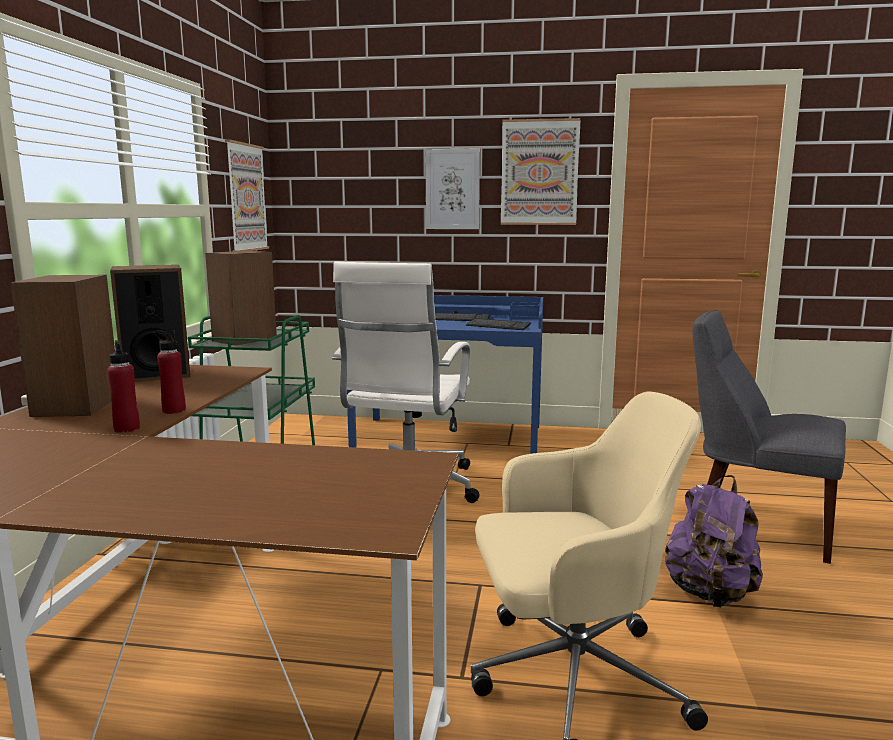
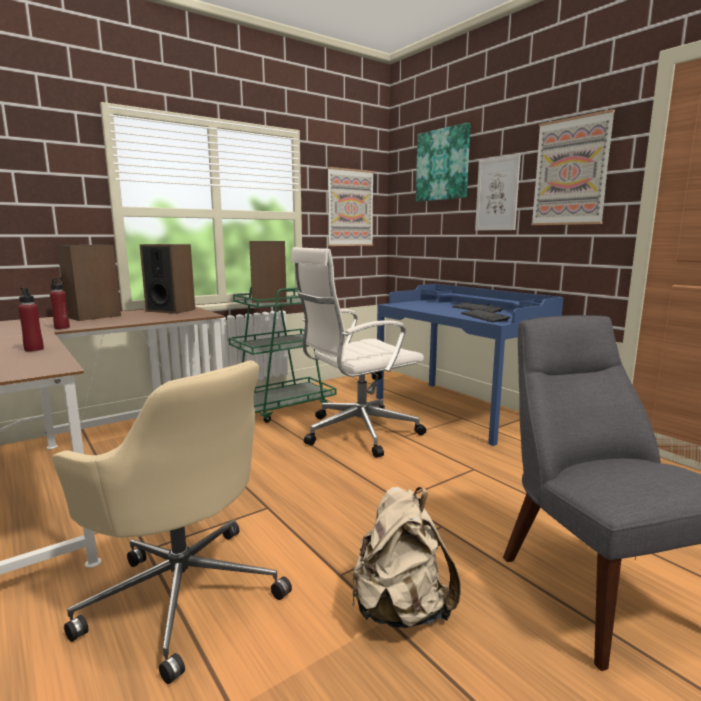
camera: 45 degrees right, 0 degrees up
red bottle [154,330,186,414] -> red bottle moved to [18,287,44,351]
purple backpack [665,475,763,607] -> beige backpack [352,487,460,628]
none -> picture [416,123,471,201]

